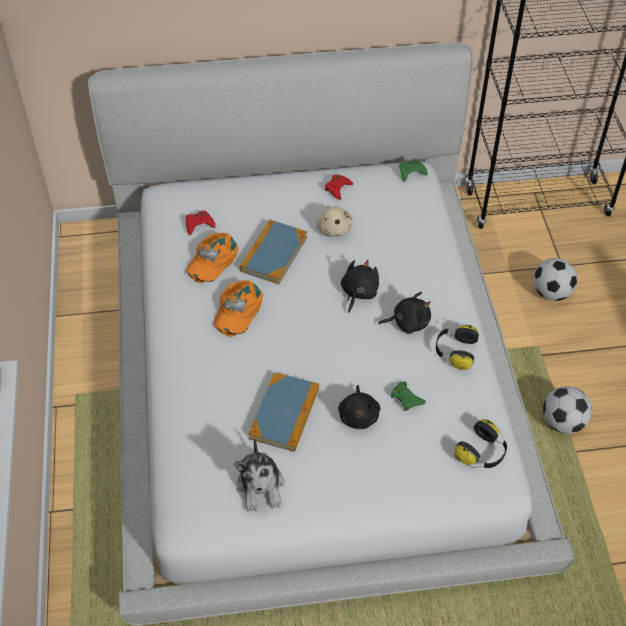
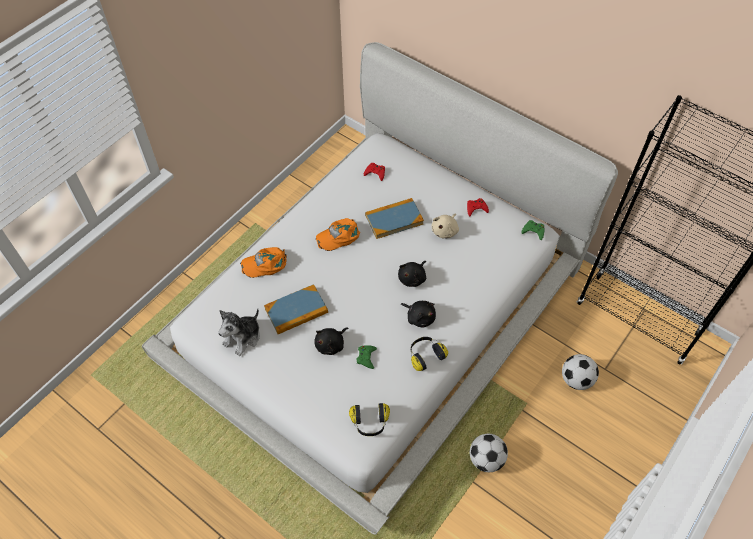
camera: 45 degrees right, 5 degrees up
orange cap [186,233,239,283] -> orange cap moved to [240,247,287,278]
black plush toy [341,260,379,313] -> black plush toy turned 150 degrees clockwise [398,261,426,287]

